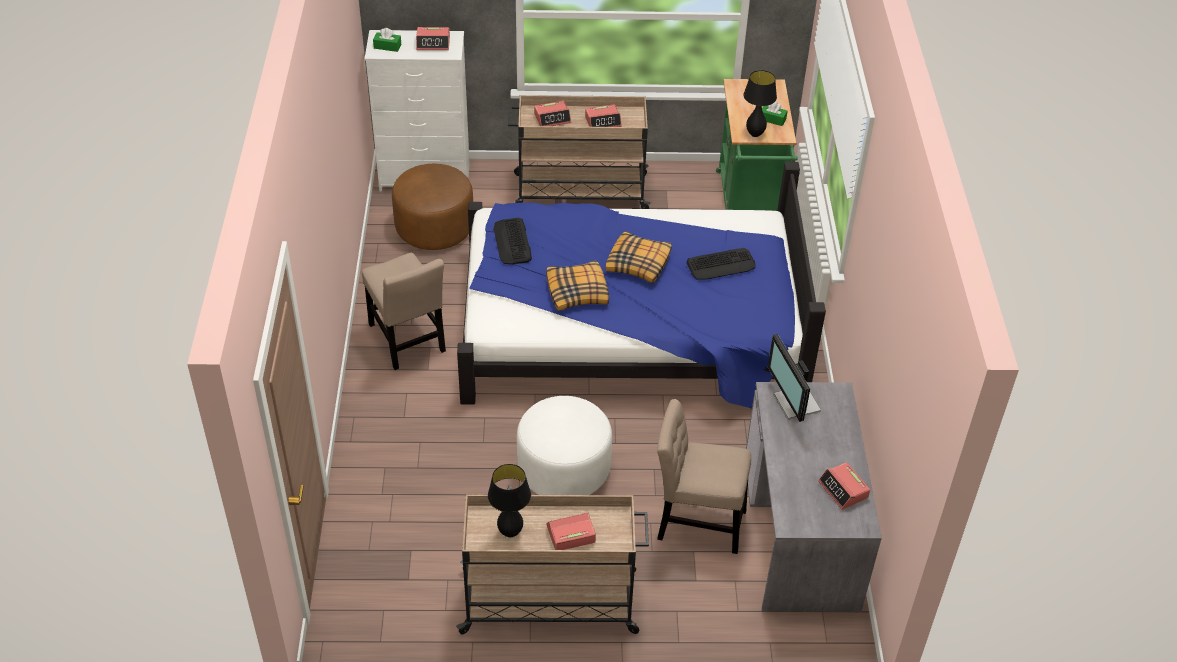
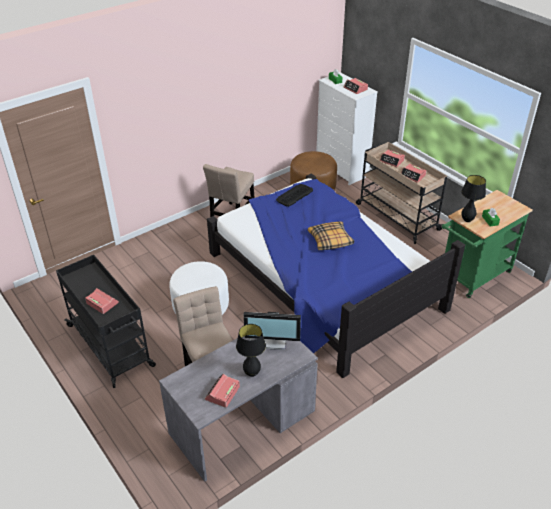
camera: 55 degrees right, 5 degrees down
beige cart [456,495,649,634] -> black cart [56,255,156,388]
black table lamp [488,464,531,537] -> black table lamp moved to [236,324,266,377]
pillow [546,260,609,311] -> none
keyboard [687,248,756,280] -> none
monitor [768,334,821,422] -> monitor turned 120 degrees counterclockwise [244,312,301,350]

